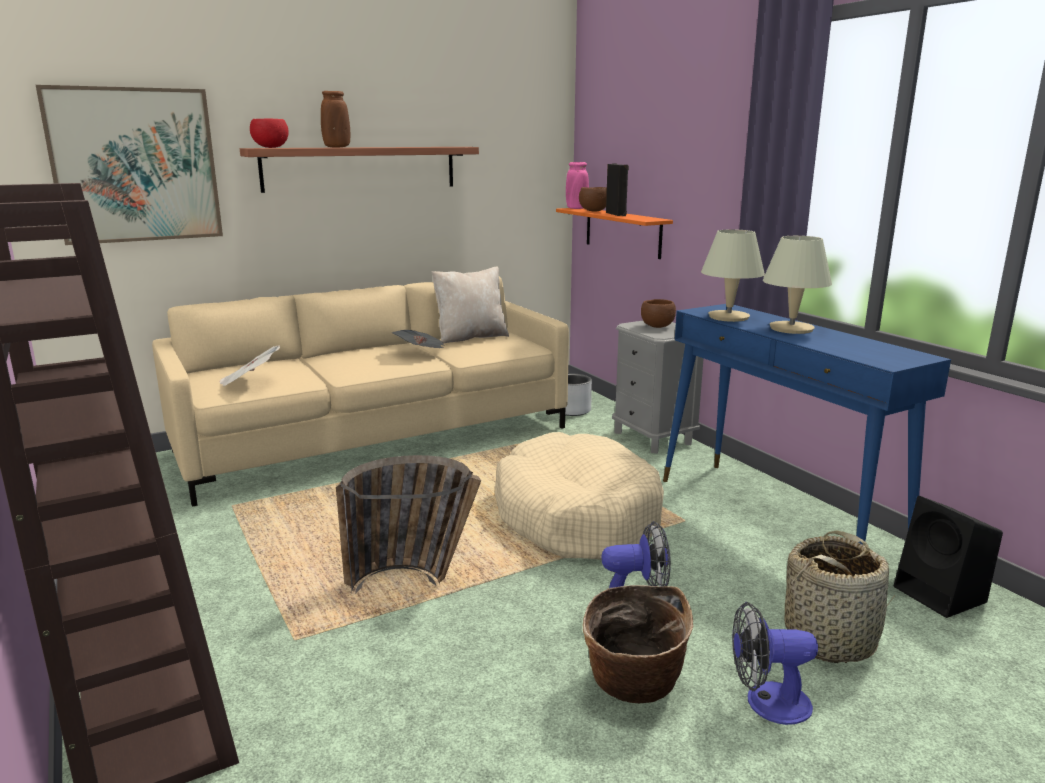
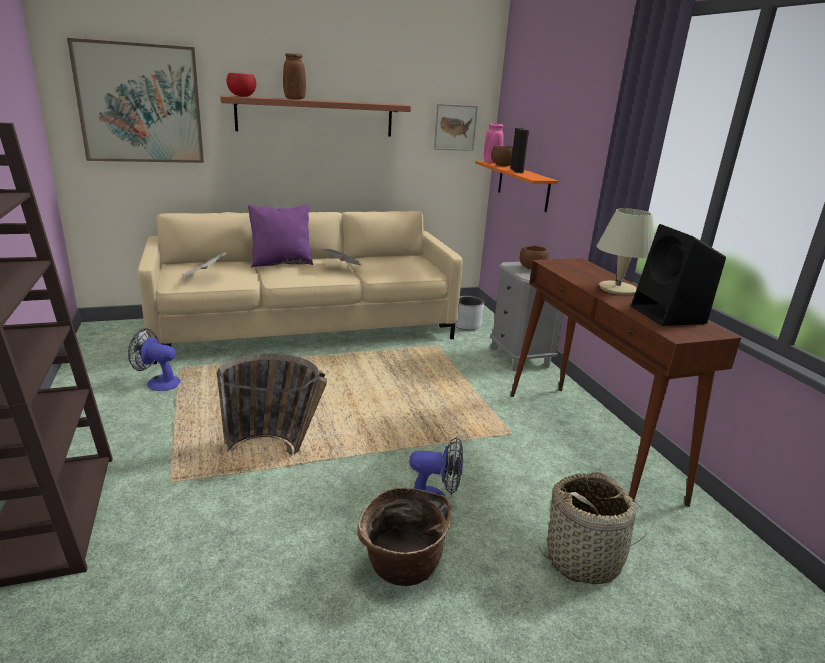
camera: 10 degrees right, 5 degrees up
beige pillow [432,267,509,344] -> none
beige dog bed [495,432,664,560] -> none
blue console table [663,304,951,546] -> brown console table [511,258,741,507]
beige table lamp [701,229,765,322] -> none
fan [732,602,818,725] -> fan moved to [128,329,181,391]
black speaker [894,496,1003,618] -> black speaker moved to [631,224,726,326]
none -> purple pillow [248,205,313,267]
none -> picture [434,104,478,151]

